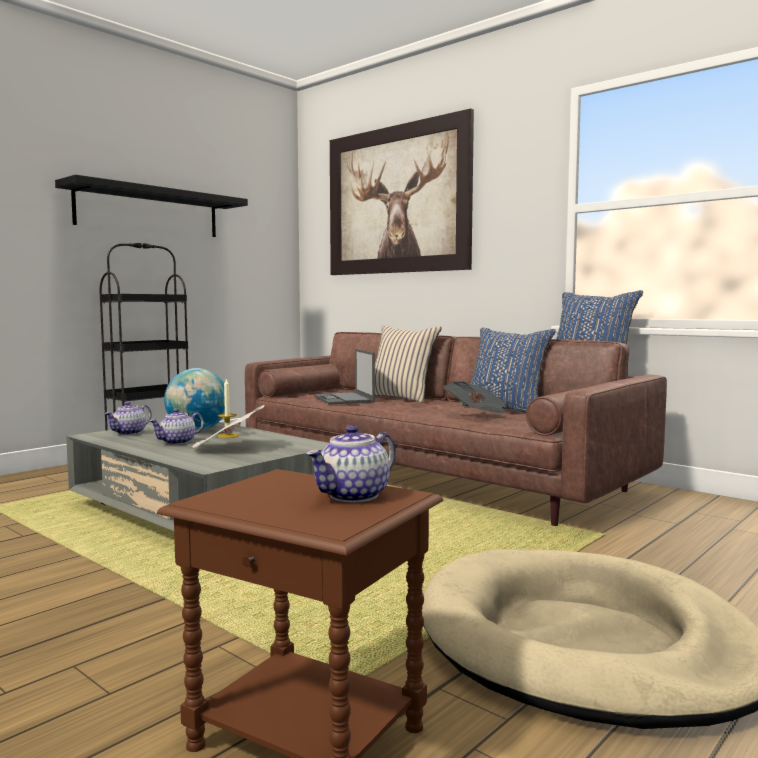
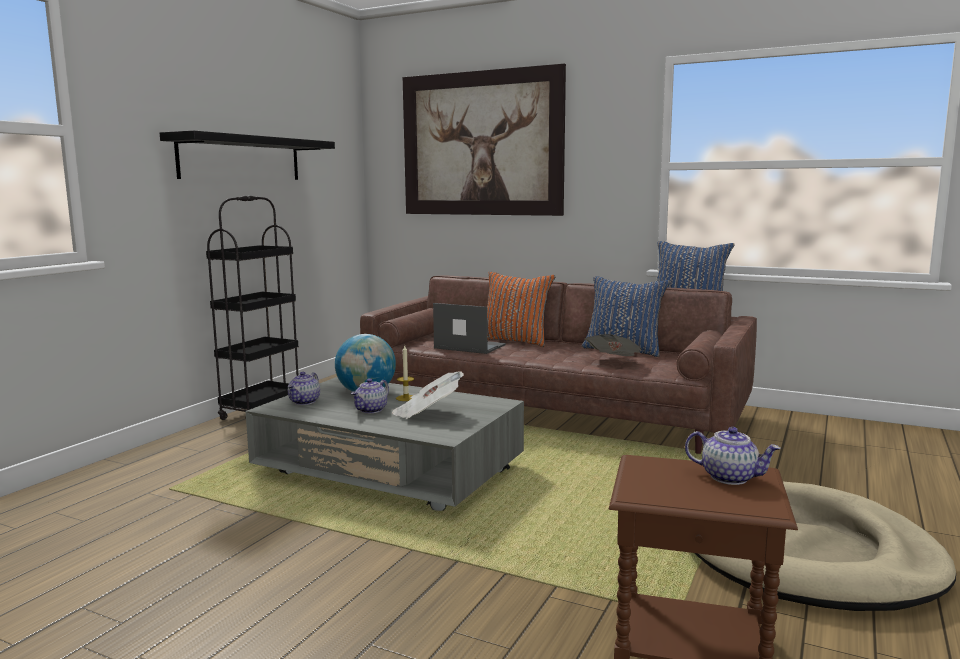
camera: 15 degrees left, 5 degrees up
teapot [306,425,396,502] -> teapot turned 90 degrees counterclockwise [685,427,780,485]
laptop [314,349,375,404] -> laptop turned 150 degrees clockwise [433,303,506,354]
beige pillow [375,325,442,403] -> orange pillow [487,272,556,347]

